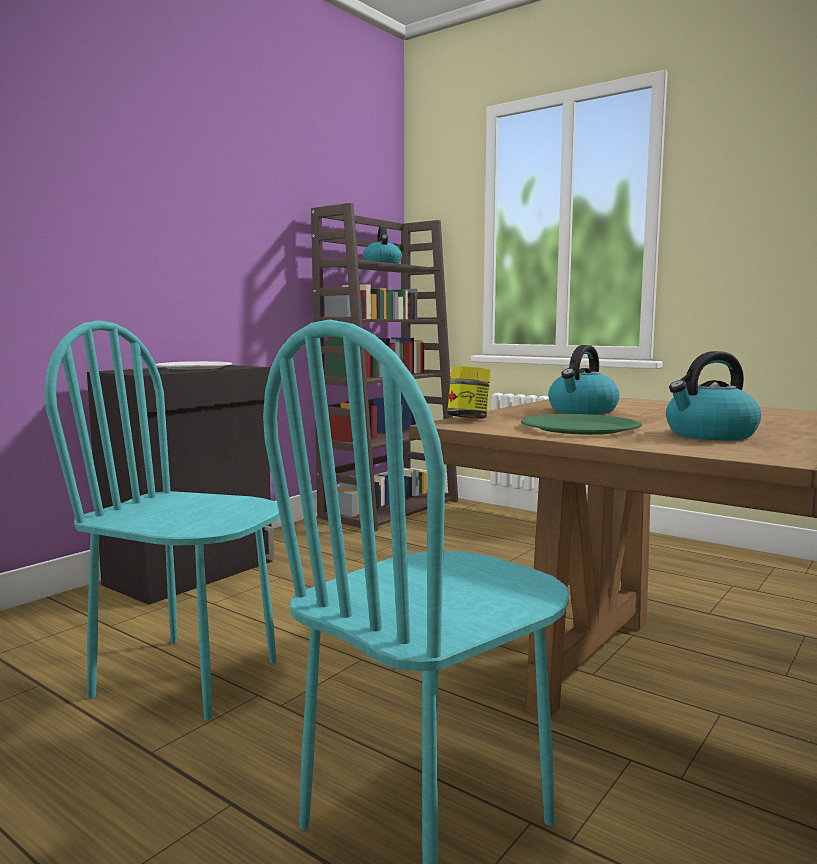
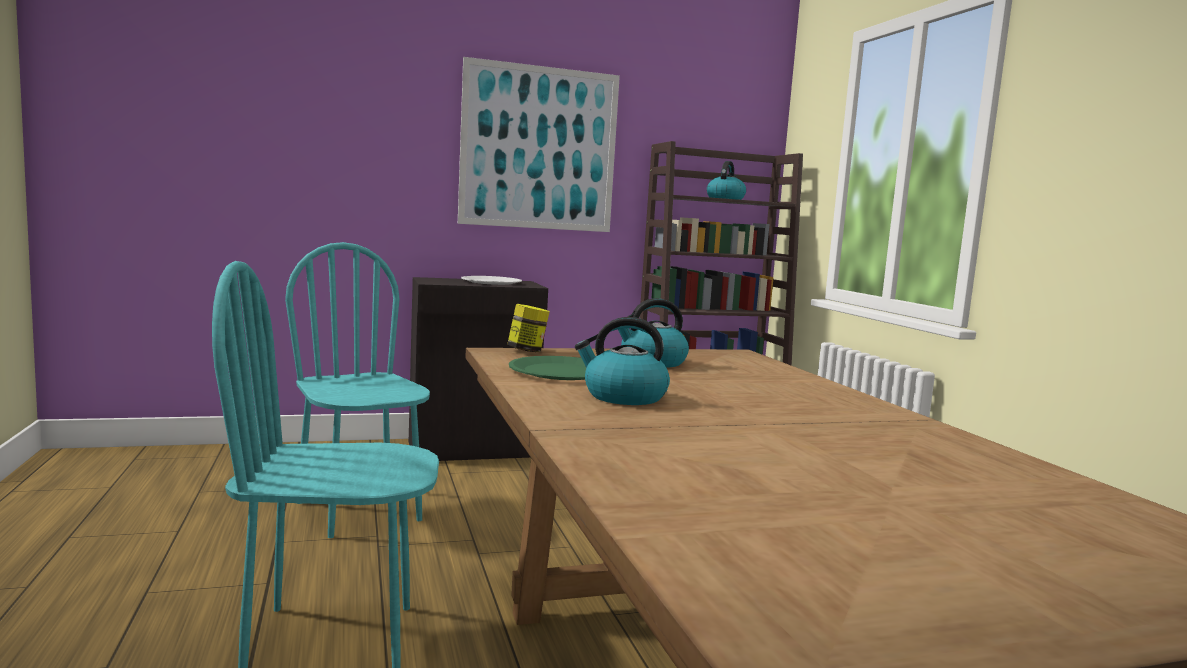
camera: 35 degrees right, 0 degrees up
none -> picture [458,57,620,232]

